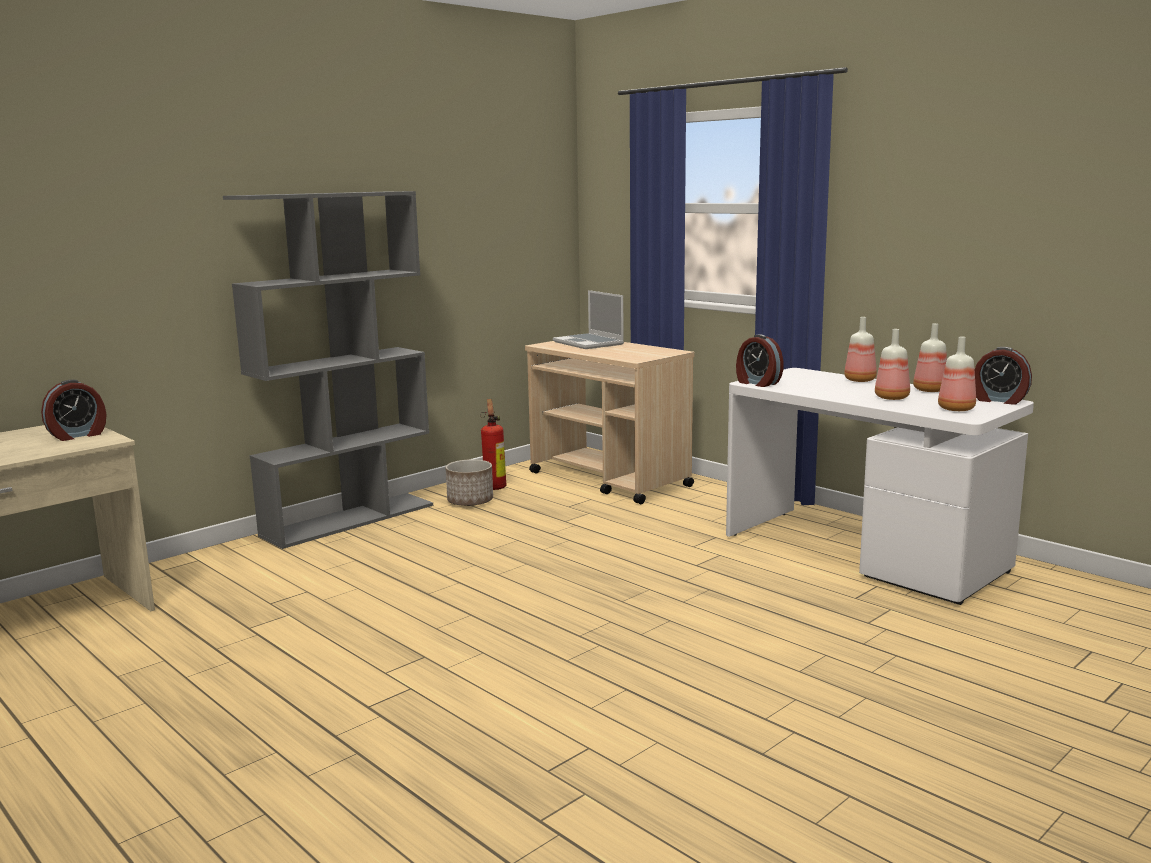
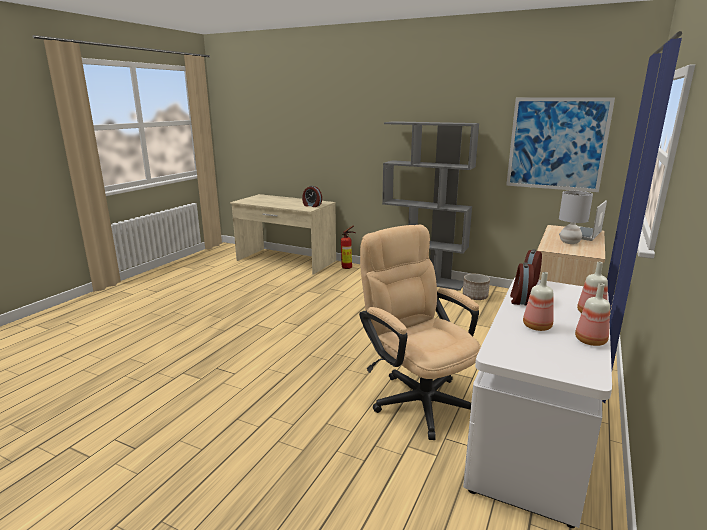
camera: 70 degrees right, 5 degrees up
fire extinguisher [480,399,507,490] -> fire extinguisher moved to [341,225,355,269]
bottle [938,336,976,411] -> none
alarm clock [974,347,1032,405] -> alarm clock moved to [510,262,534,306]
none -> beige office chair [359,225,481,440]
none -> picture [506,97,615,192]
none -> grey table lamp [559,191,593,244]

